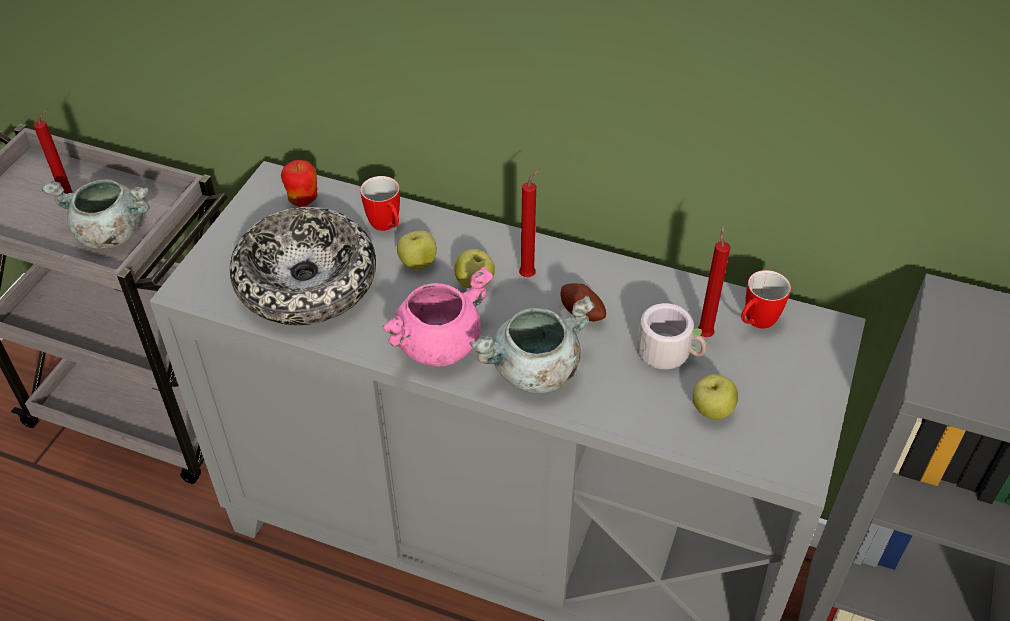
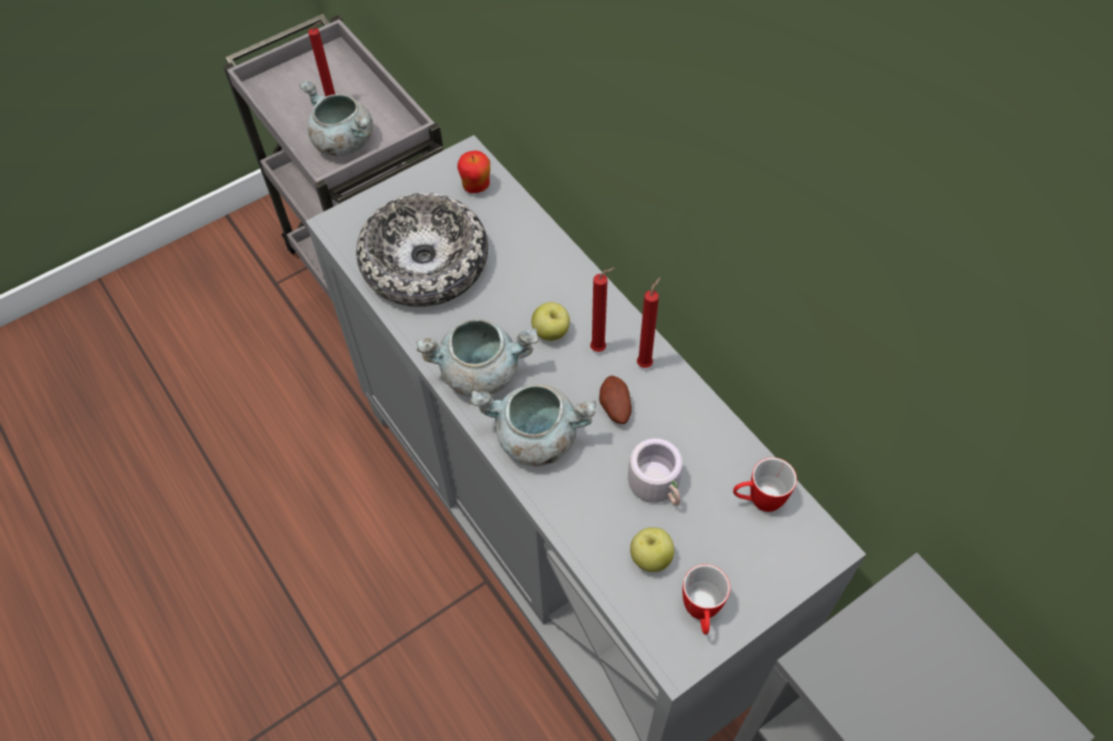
camera: 35 degrees right, 10 degrees up
mug [360,176,400,231] -> mug moved to [683,564,730,635]
pink cooking pot [383,267,493,366] -> grey cooking pot [416,319,539,397]
apple [397,231,437,270] -> none
red candle [698,225,731,337] -> red candle moved to [637,277,661,368]

